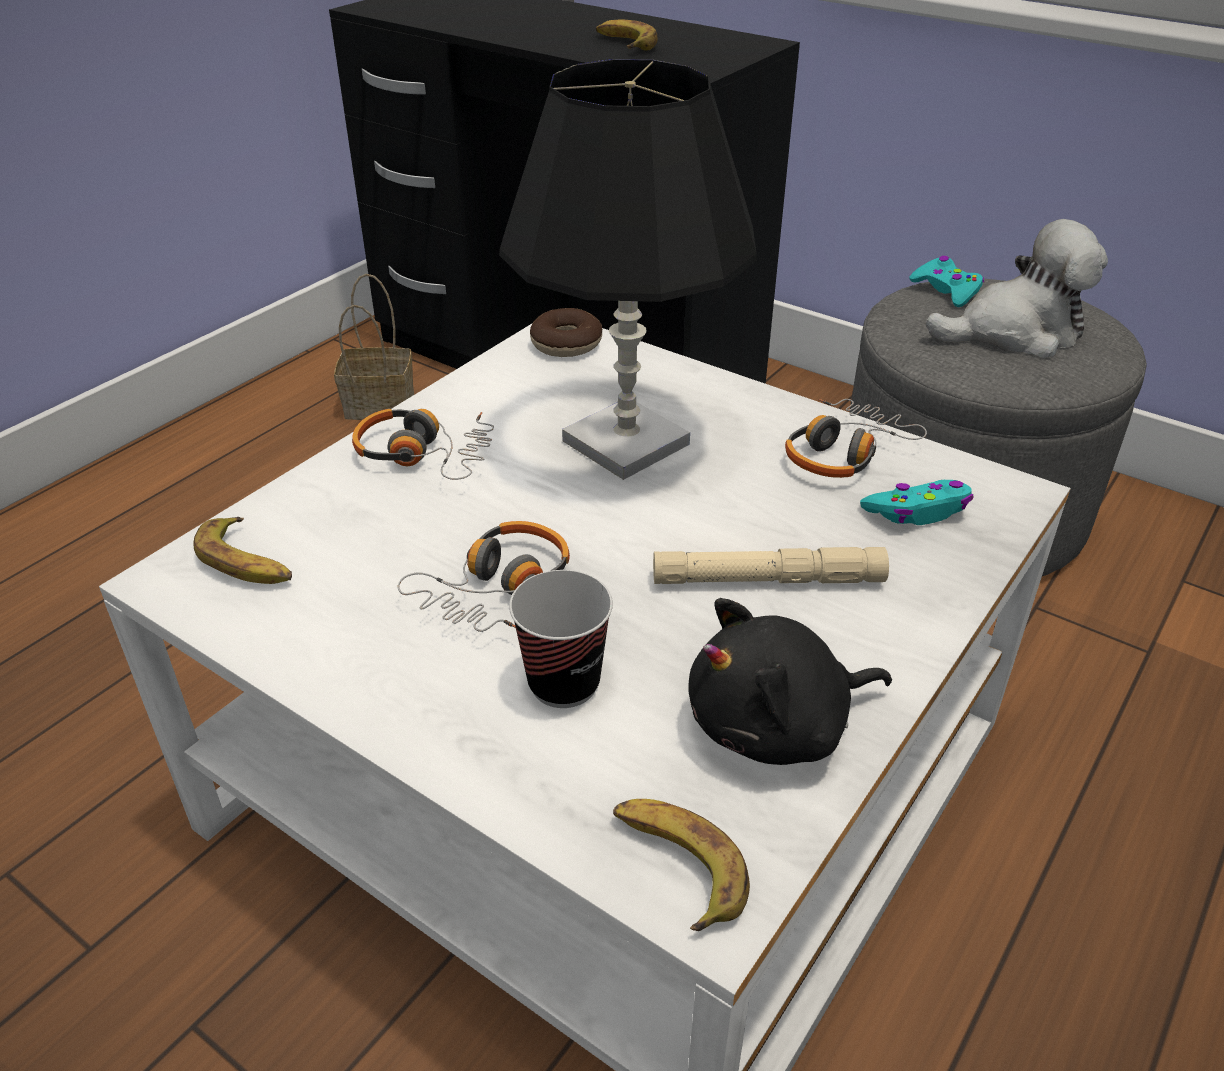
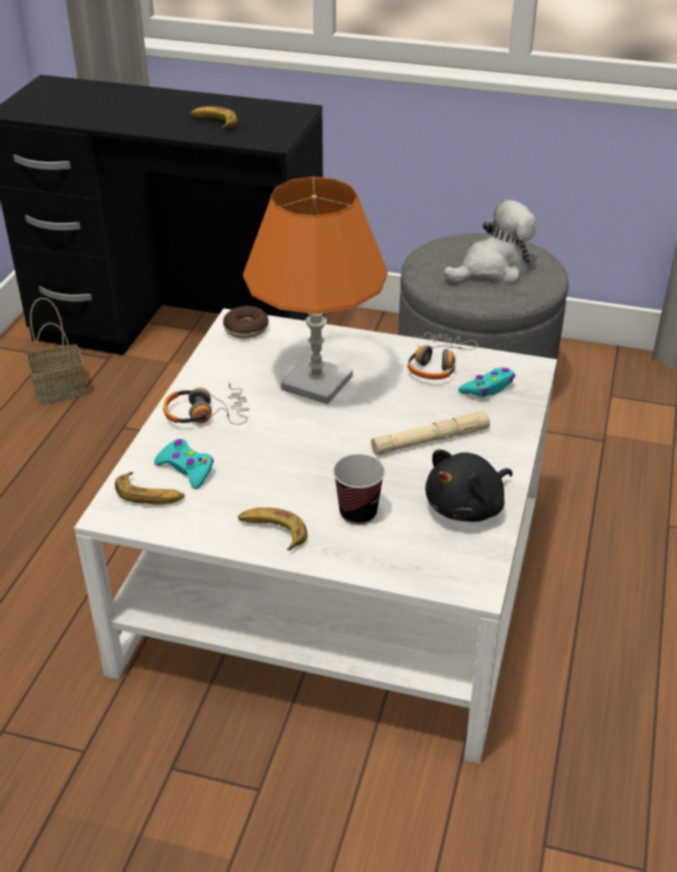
camera: 20 degrees left, 0 degrees up
headphones [398,521,570,632] -> none
black table lamp [499,59,757,480] -> orange table lamp [243,177,388,404]
banana [613,799,750,931] -> banana moved to [238,508,307,550]
turquoise game controller [910,256,984,307] -> turquoise game controller moved to [154,439,214,489]

